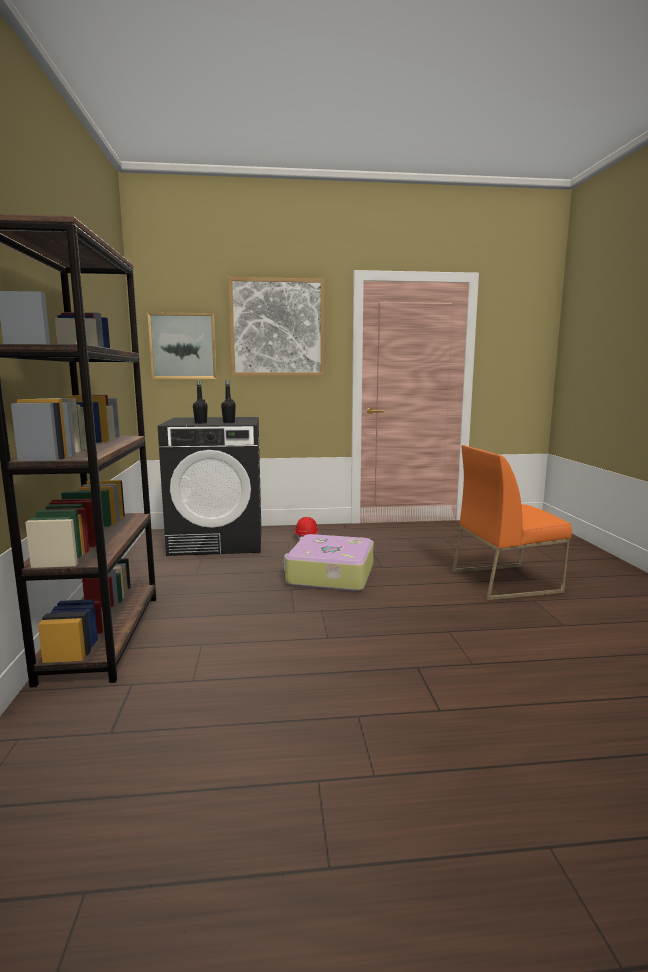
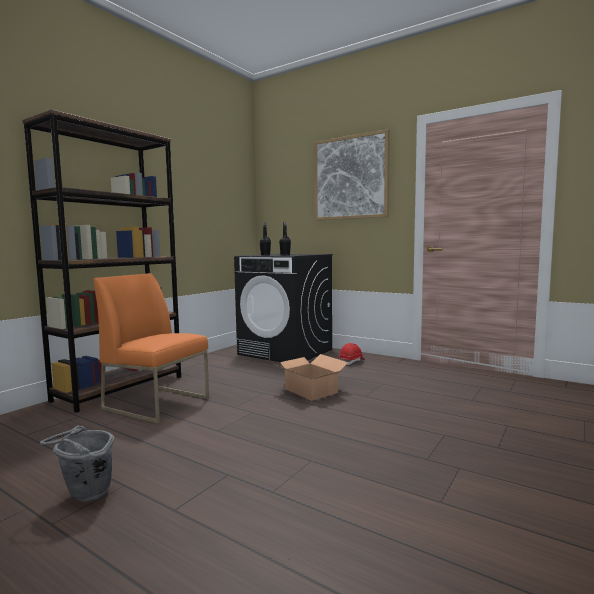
camera: 40 degrees right, 5 degrees down
picture [147,312,217,379] -> none
suitcase [283,534,374,591] -> cardboard box [275,354,348,401]
orange chair [452,445,572,600] -> orange chair moved to [94,273,209,424]
none -> grey bucket [40,426,115,502]

